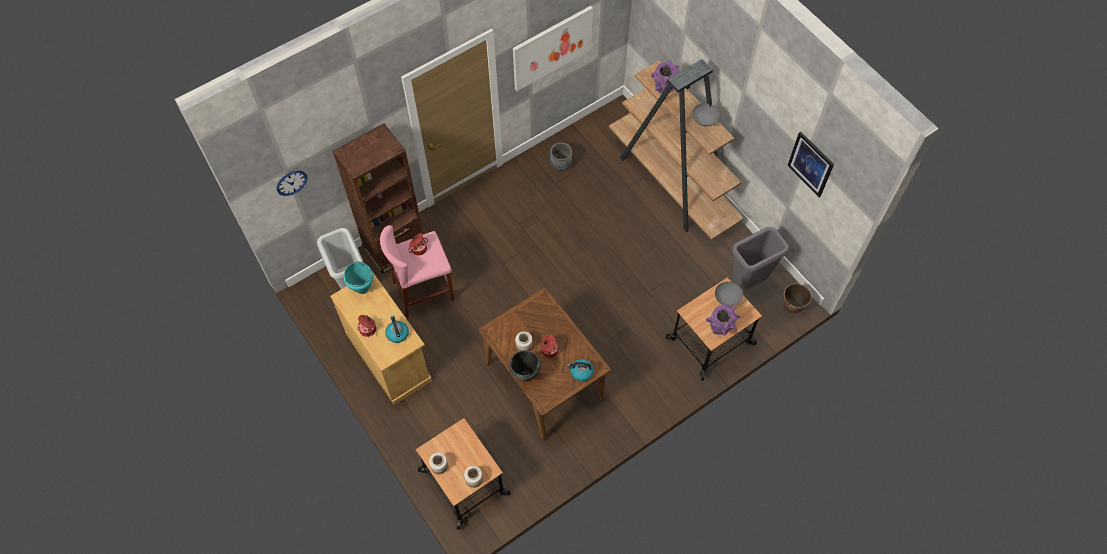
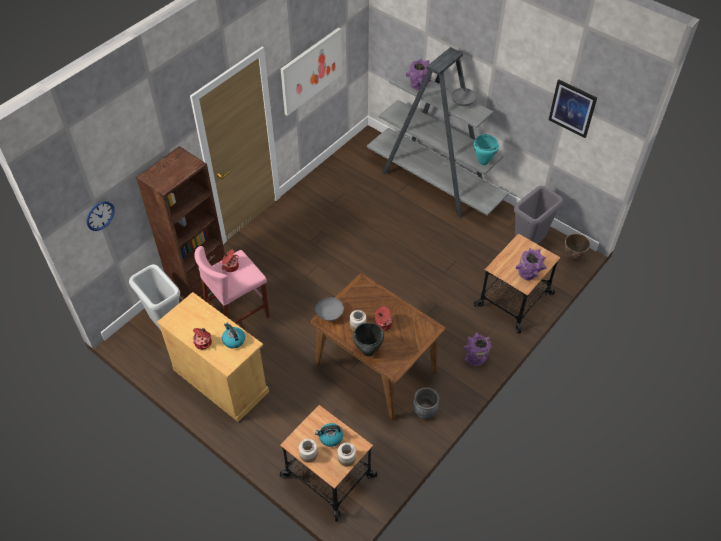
camera: 15 degrees left, 10 degrees down
turquoise cooking pot [344,262,373,294] -> turquoise cooking pot moved to [473,134,499,165]
grey planter [550,142,572,171] -> grey planter moved to [413,387,439,419]
kettle [567,359,594,382] -> kettle moved to [315,423,343,447]
brown bookcase [609,59,744,240] -> grey bookcase [367,47,508,218]
grey bowl [715,282,743,307] -> grey bowl moved to [316,297,344,321]
none -> purple vase [463,333,492,366]

